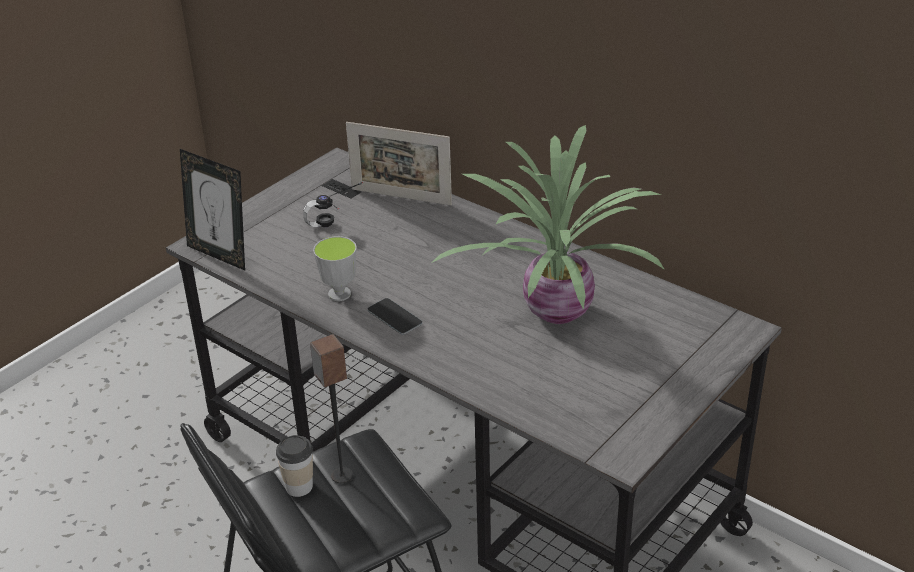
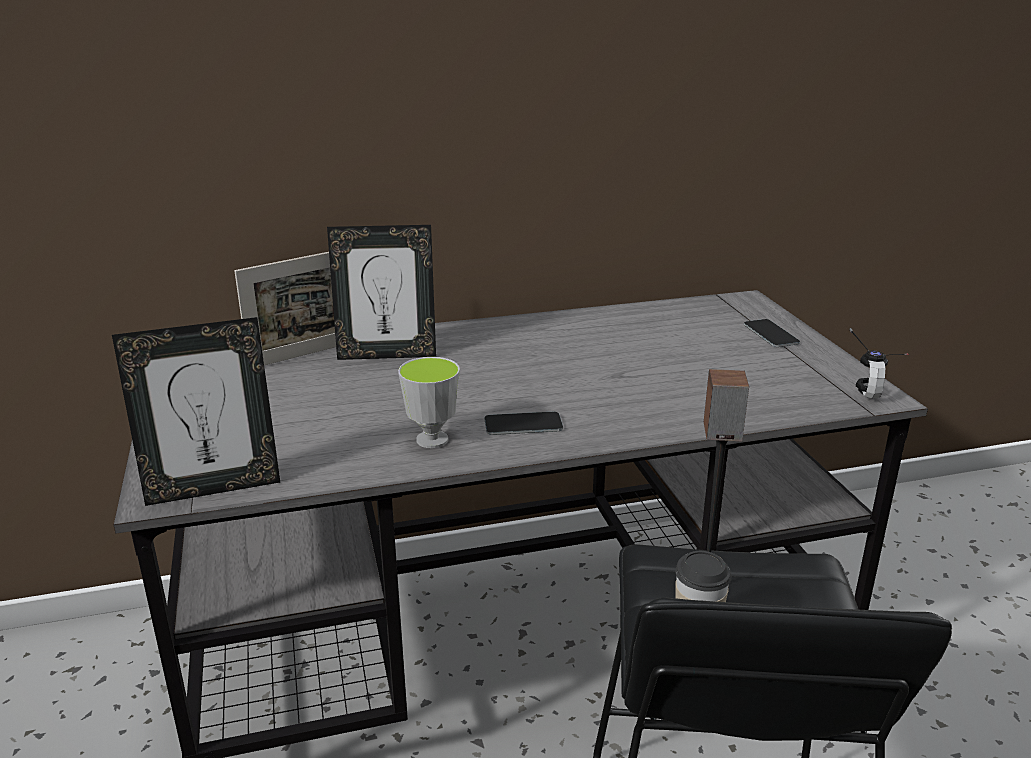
camera: 55 degrees left, 10 degrees down
headphones [303,182,363,227] -> headphones moved to [850,328,909,398]
potted plant [431,125,665,324] -> none
none -> picture frame [327,225,436,360]
none -> phone [744,319,800,347]

